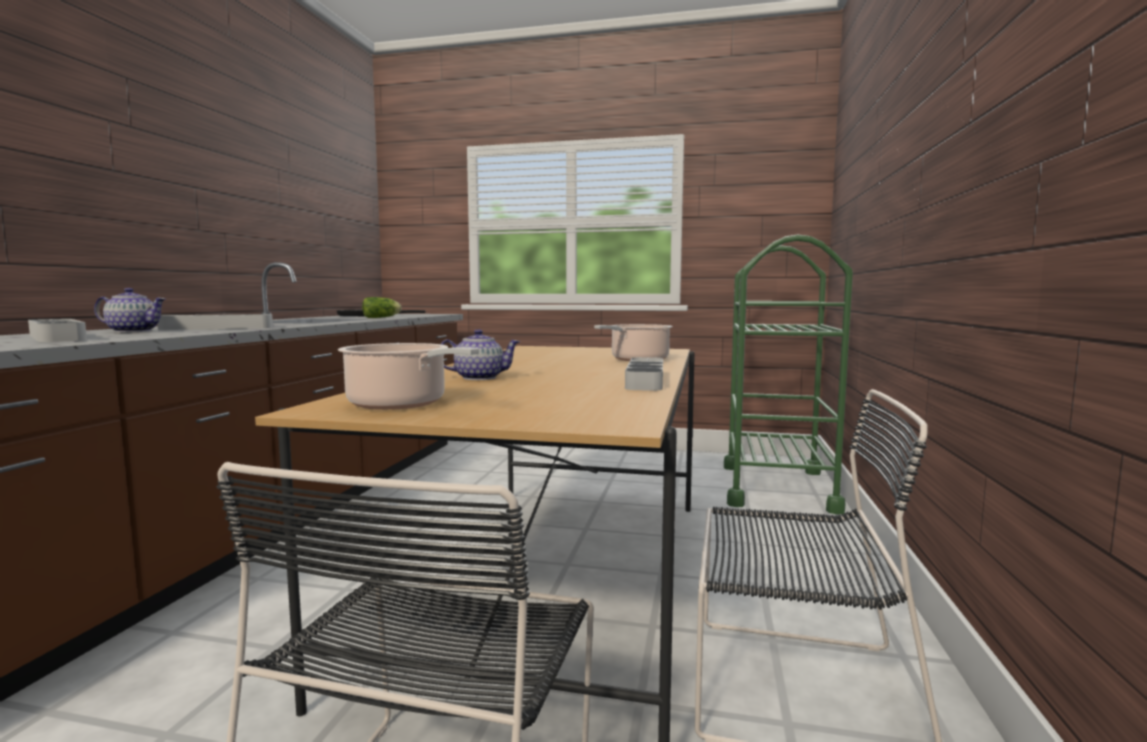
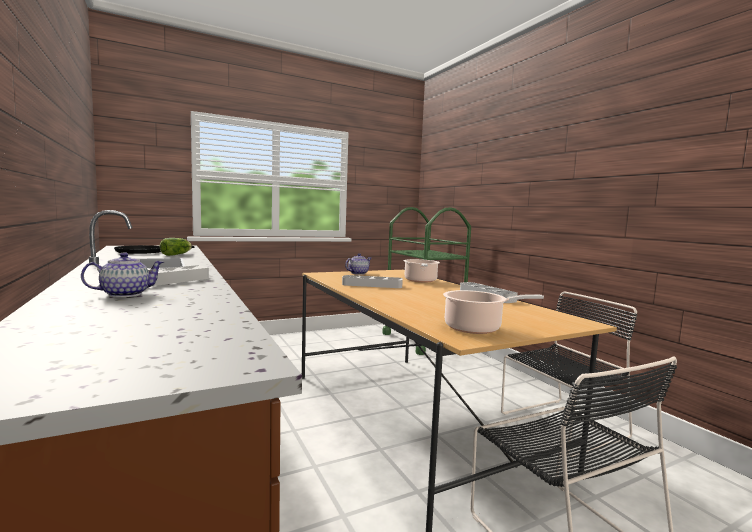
camera: 40 degrees left, 0 degrees up
grey tray [28,319,87,342] -> grey tray moved to [342,275,403,288]
teapot [441,329,520,380] -> teapot moved to [345,253,371,275]

